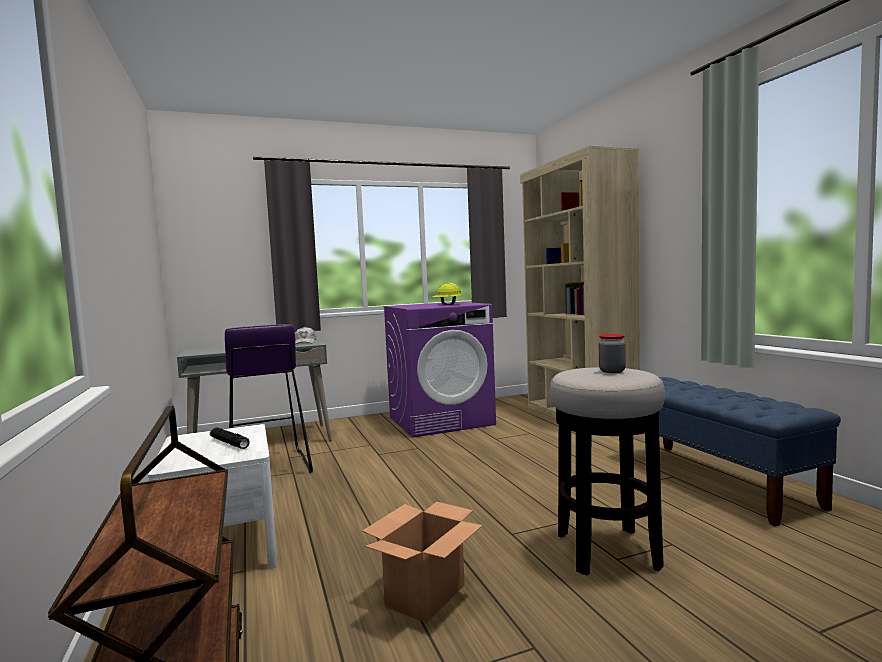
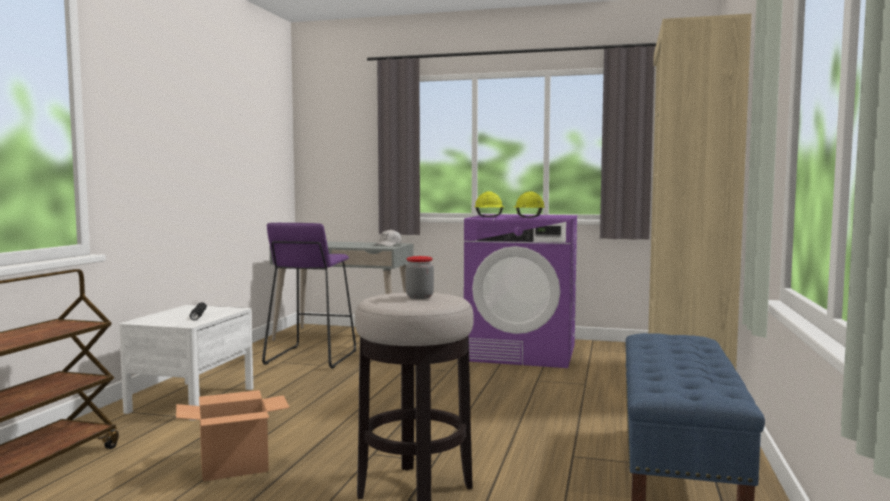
camera: 35 degrees right, 0 degrees up
none -> yellow hard hat [474,191,504,217]

